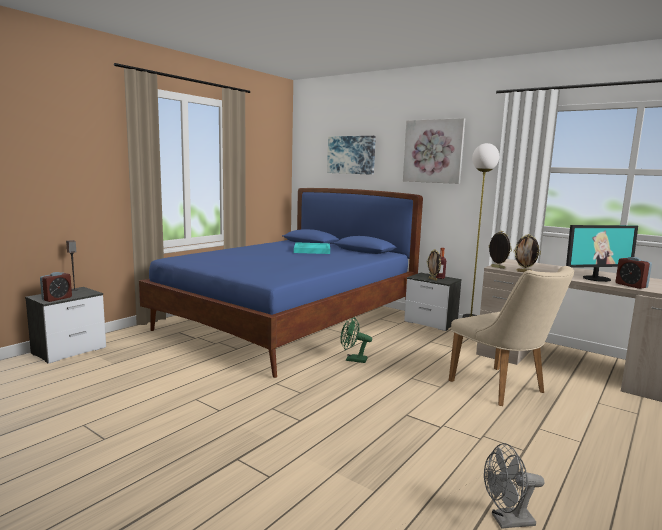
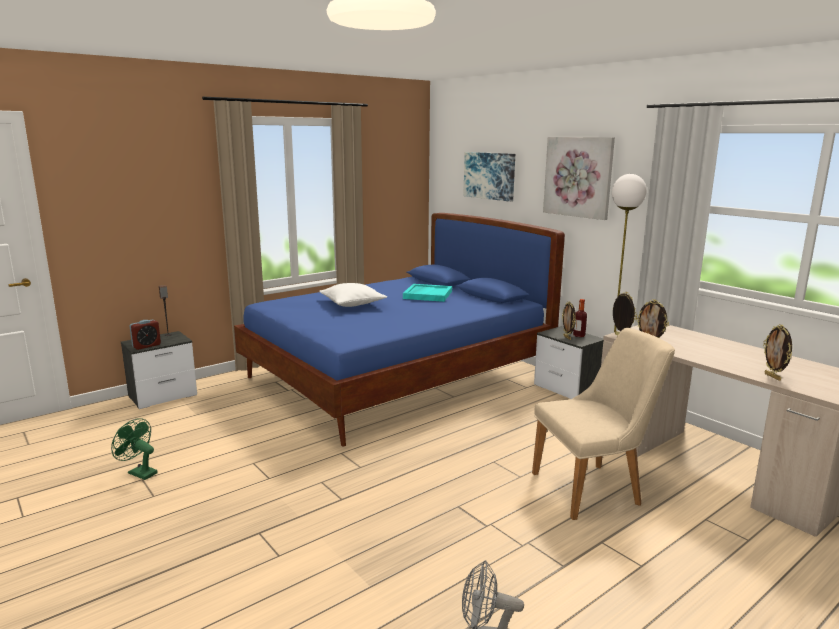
camera: 15 degrees right, 5 degrees up
green fan [341,317,372,363] -> green fan moved to [111,418,158,480]
beige chair [449,266,574,406] -> beige chair turned 90 degrees counterclockwise [532,328,675,520]
monitor [566,225,638,282] -> none
alarm clock [615,257,652,289] -> picture frame [763,324,792,381]
none -> white pillow [319,283,387,307]

